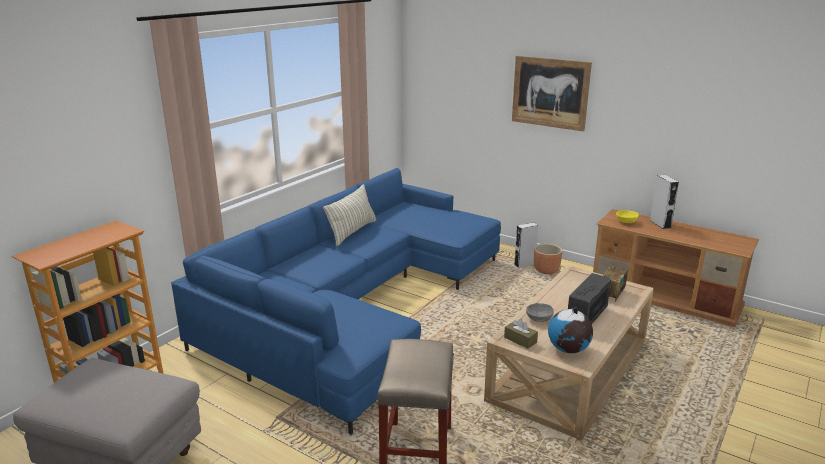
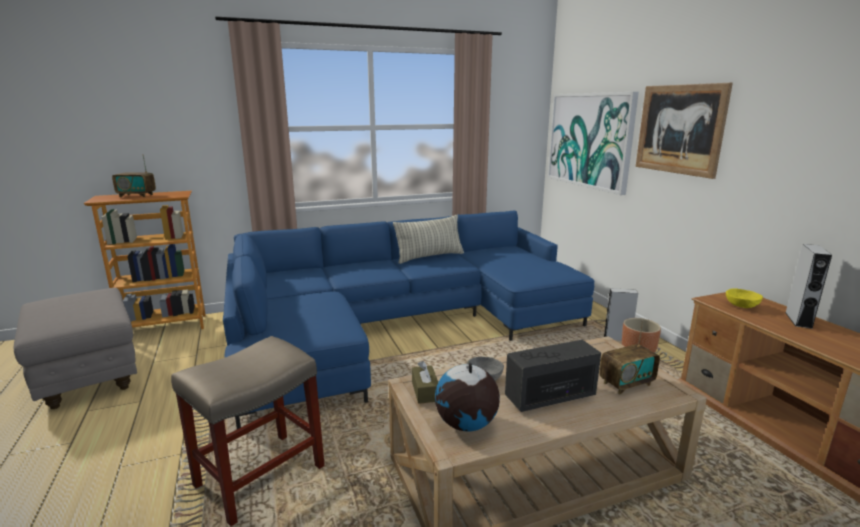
camera: 35 degrees right, 5 degrees down
none -> radio [112,154,156,197]
none -> picture [547,92,639,195]

